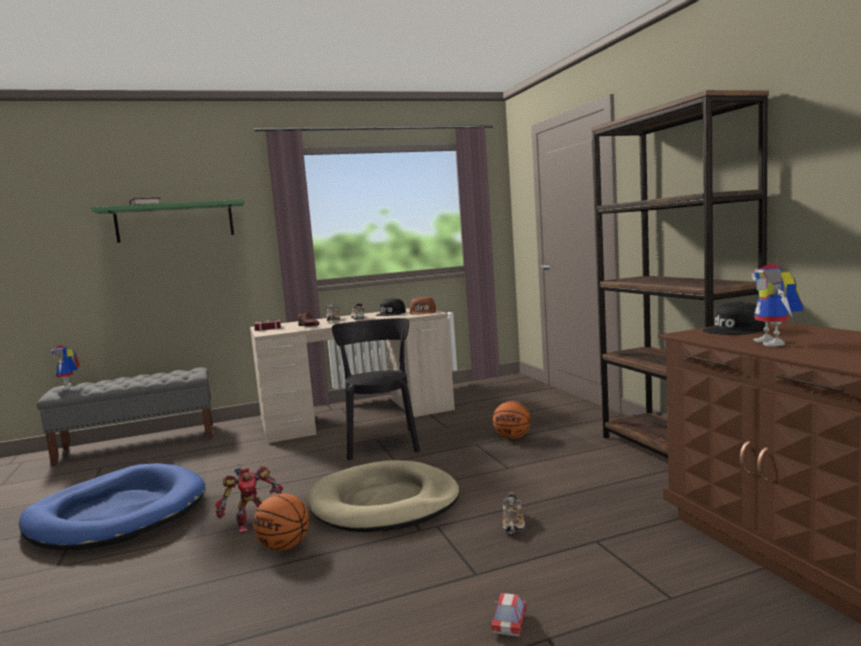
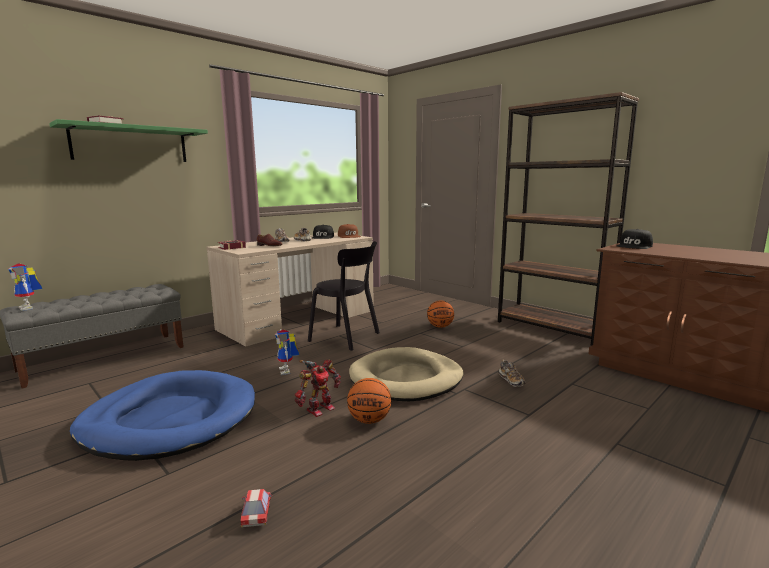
camera: 25 degrees left, 5 degrees up
black chair [332,318,420,460] -> black chair turned 150 degrees clockwise [308,241,380,351]
toy car [491,593,528,637] -> toy car moved to [241,489,272,527]
toy robot [752,264,803,347] -> toy robot moved to [275,329,299,375]

